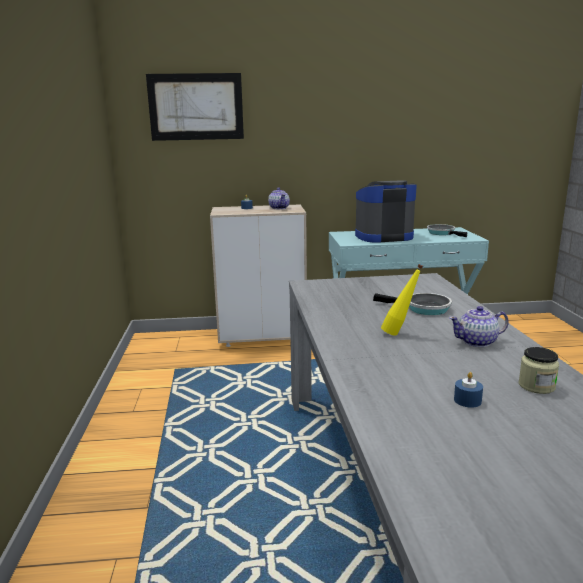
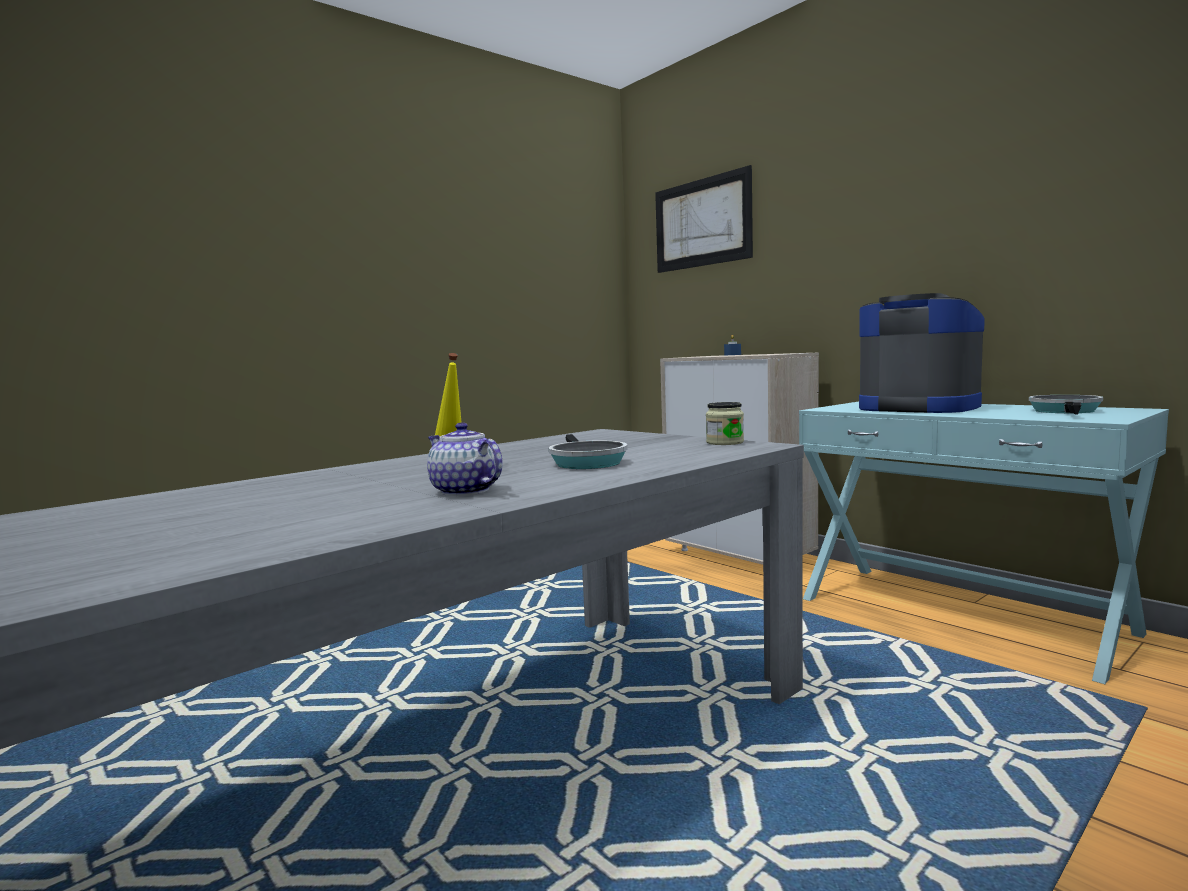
camera: 55 degrees right, 10 degrees down
teapot [268,187,290,209] -> none
blue candle [454,372,483,408] -> none
jar [519,347,559,394] -> jar moved to [706,402,744,445]

